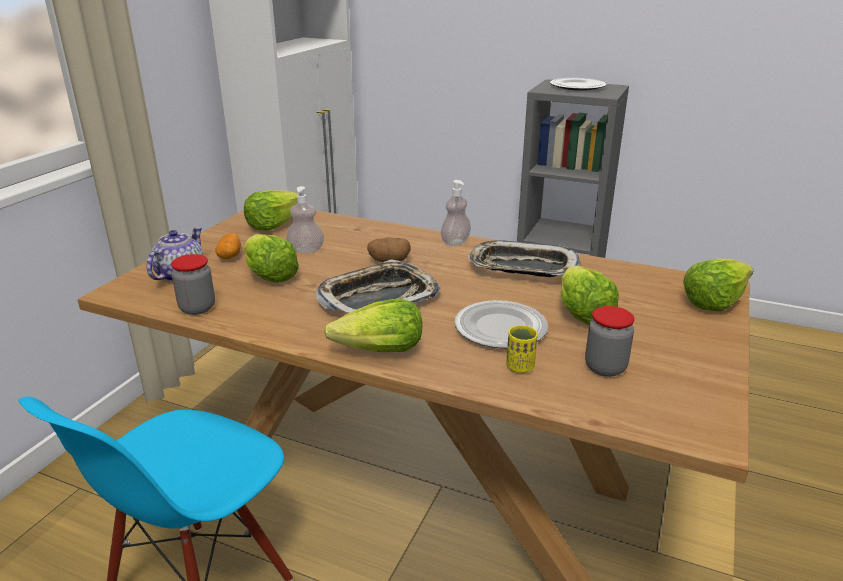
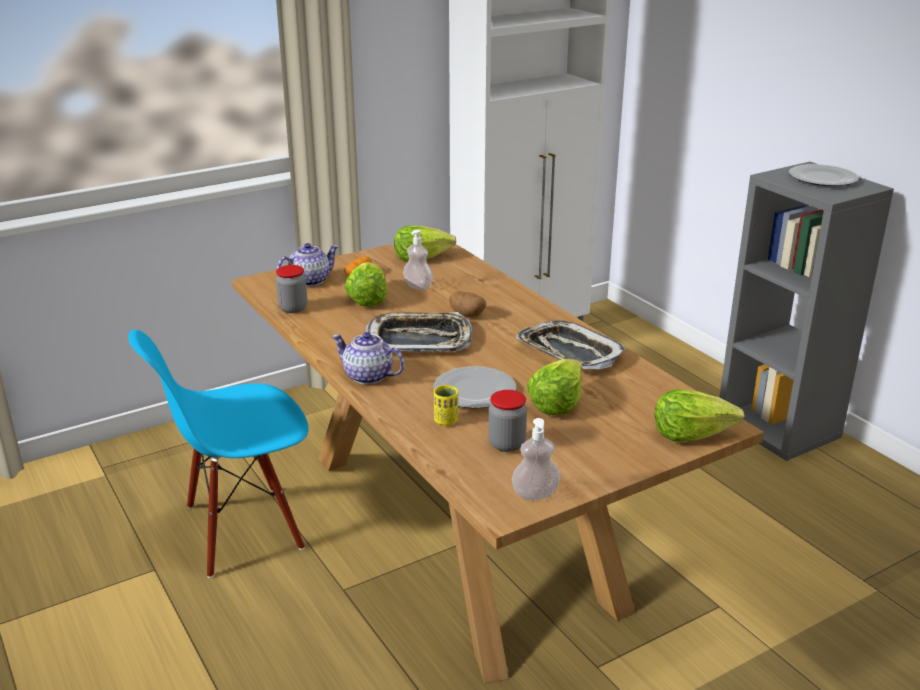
camera: 35 degrees right, 0 degrees up
lettuce [324,299,422,352] -> teapot [331,332,404,384]
soap dispenser [441,180,471,246] -> soap dispenser moved to [512,418,561,500]

